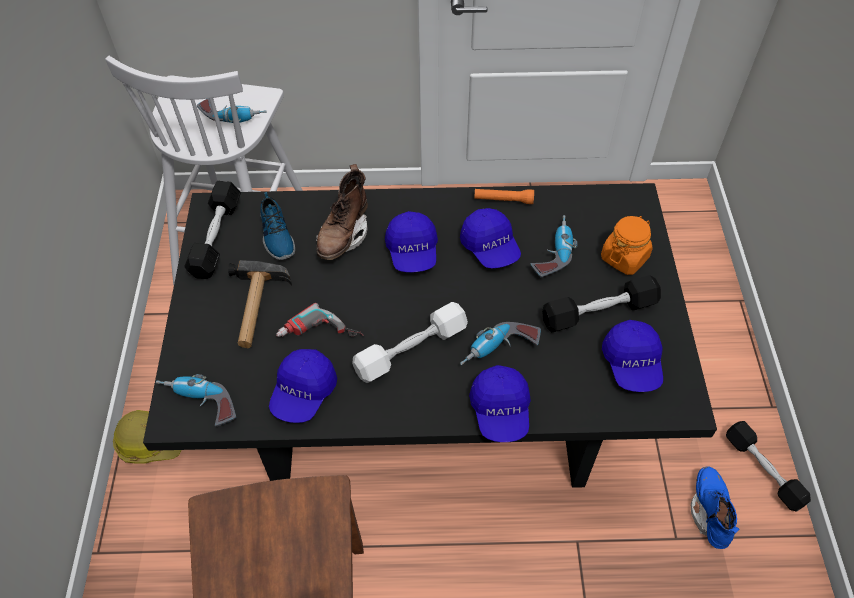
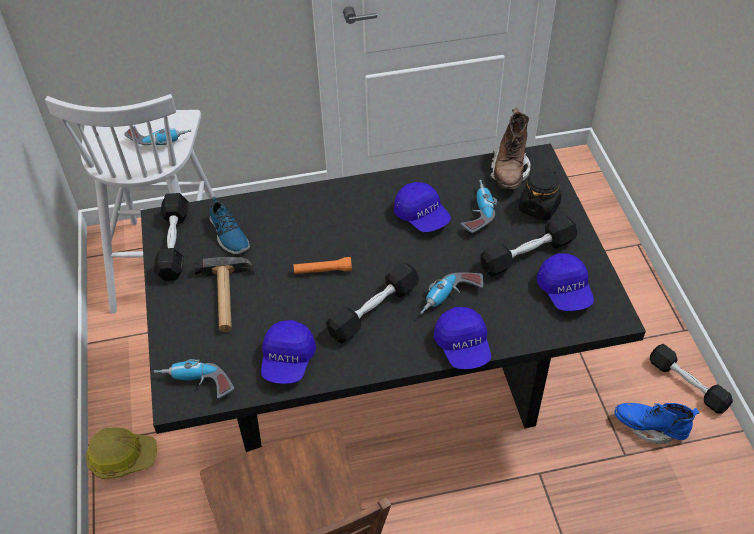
camera: 10 degrees left, 5 degrees down
power drill [276,303,364,337] -> none
brown boot [316,164,368,260] -> brown boot moved to [490,108,531,189]
white dumbbell [353,302,468,383] -> black dumbbell [326,263,419,343]
blue cap [385,211,438,272] -> none
orange flashlight [474,189,534,204] -> orange flashlight moved to [294,257,352,274]
orange jar [601,216,653,275] -> black jar [519,168,562,221]
blue boot [691,466,740,549] -> blue boot turned 60 degrees counterclockwise [614,403,699,444]

